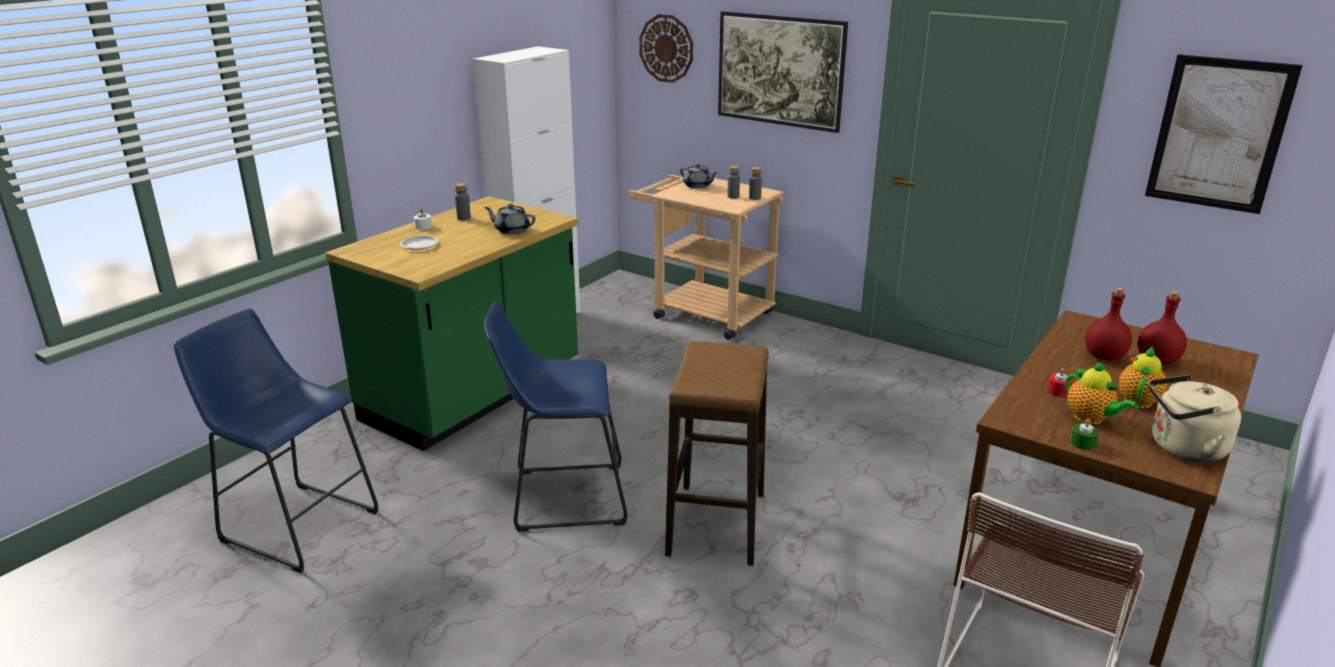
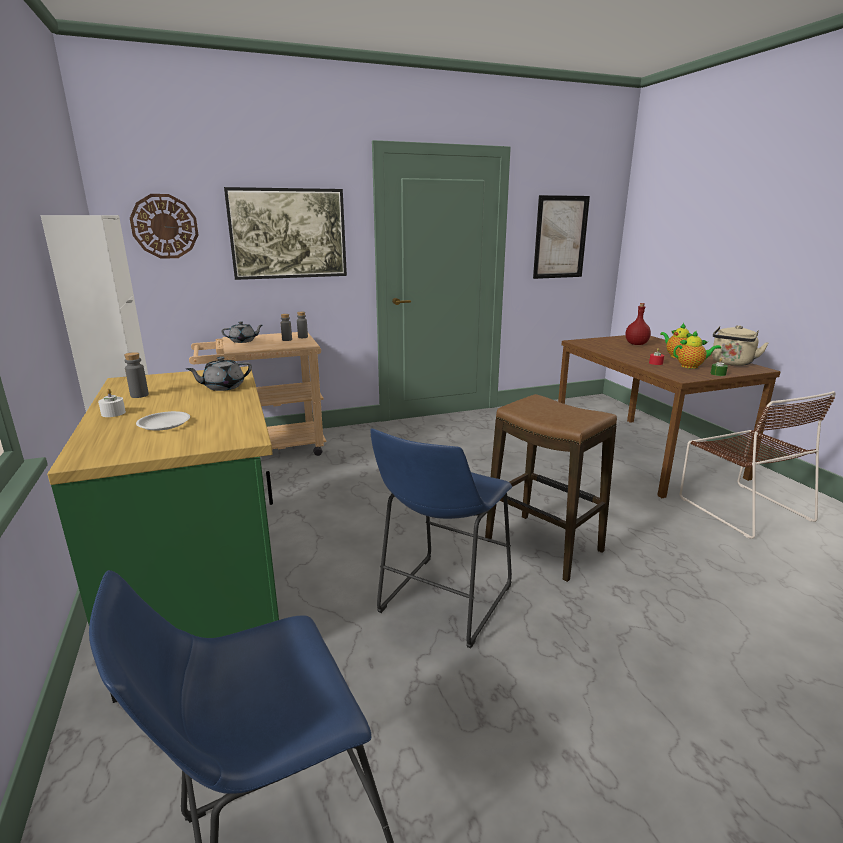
camera: 55 degrees left, 5 degrees down
red bottle [1085,287,1132,361] -> none

